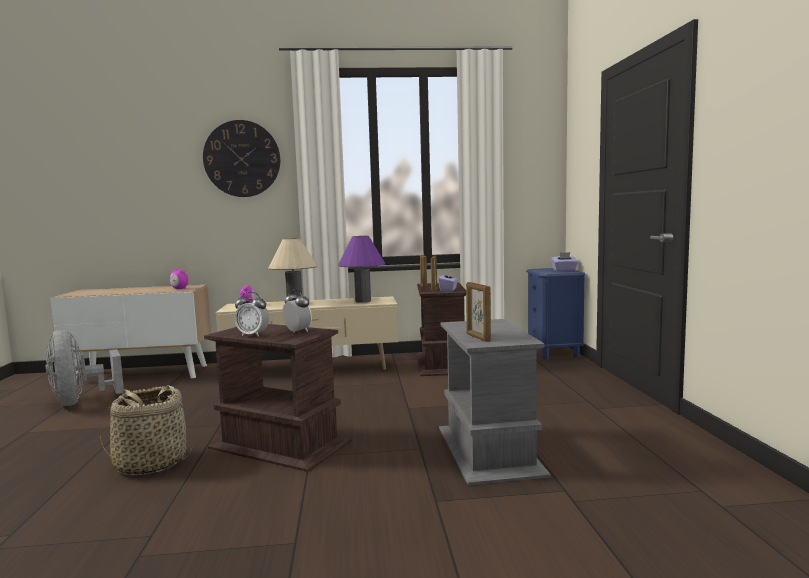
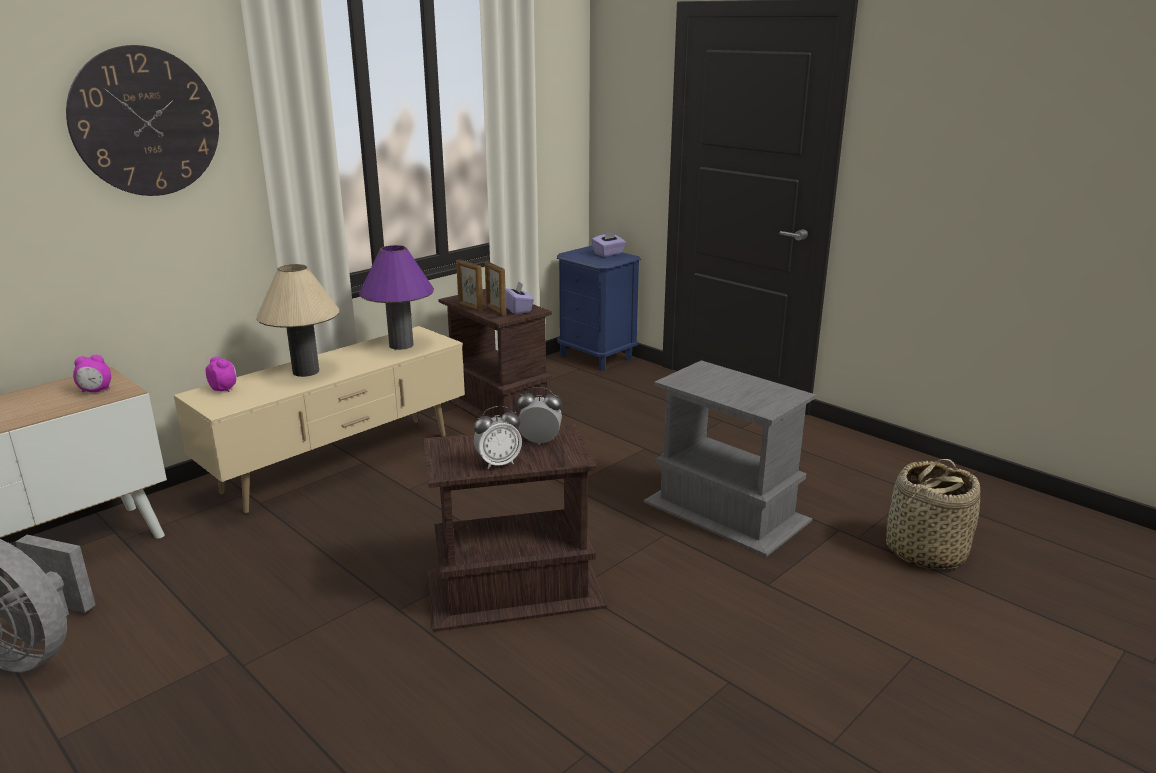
camera: 40 degrees left, 15 degrees up
basket [100,385,193,475] -> basket moved to [886,459,980,569]
picture frame [466,282,491,342] -> none

